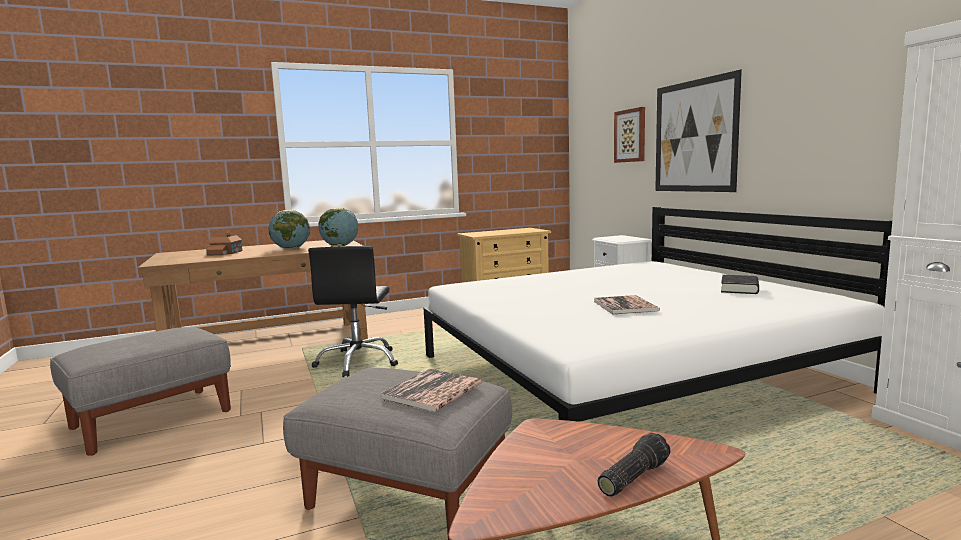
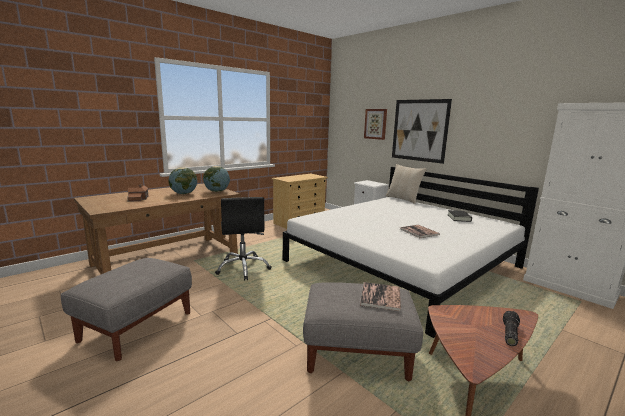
camera: 20 degrees left, 5 degrees up
none -> beige pillow [386,164,427,204]

